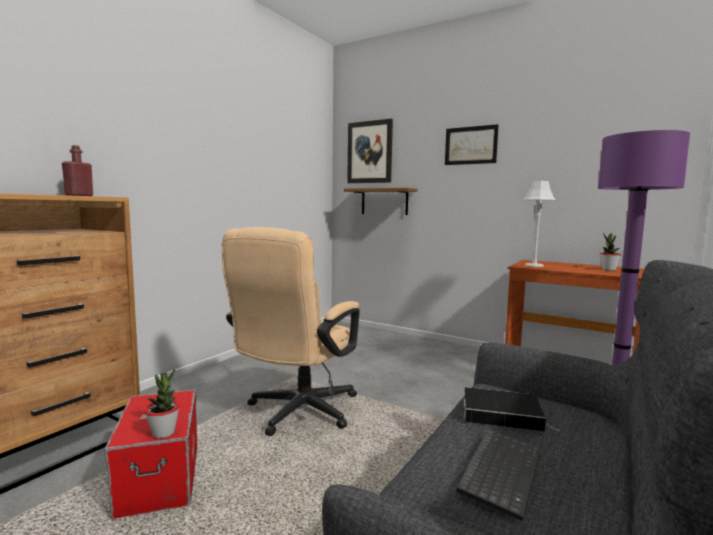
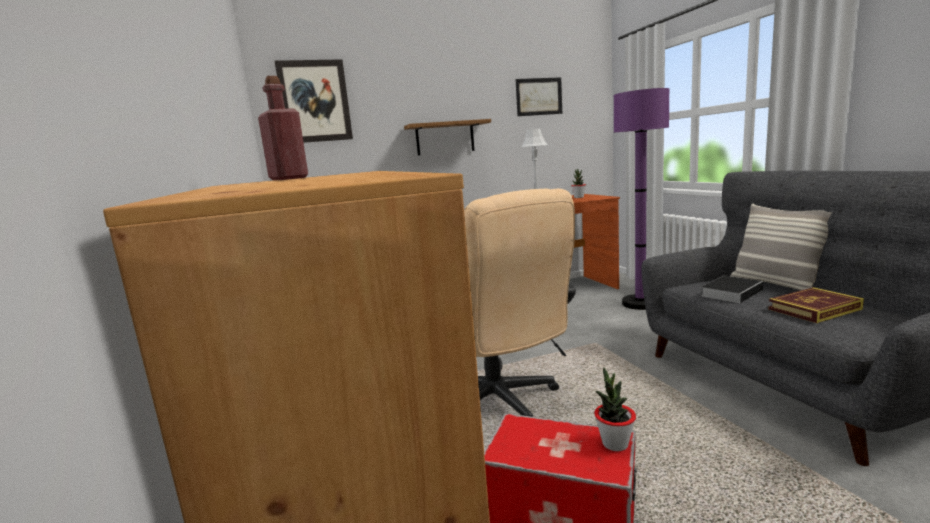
camera: 50 degrees left, 5 degrees up
shelf [344,188,417,215] -> shelf moved to [404,119,491,155]
picture [445,124,499,165] -> picture moved to [516,77,562,116]
keyboard [456,429,541,521] -> book [768,287,864,323]
none -> pillow [730,204,832,290]

